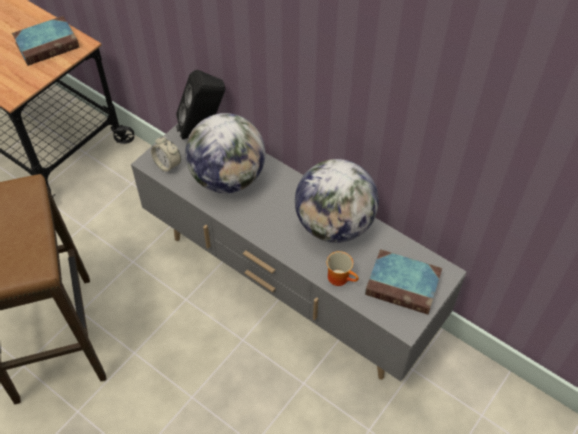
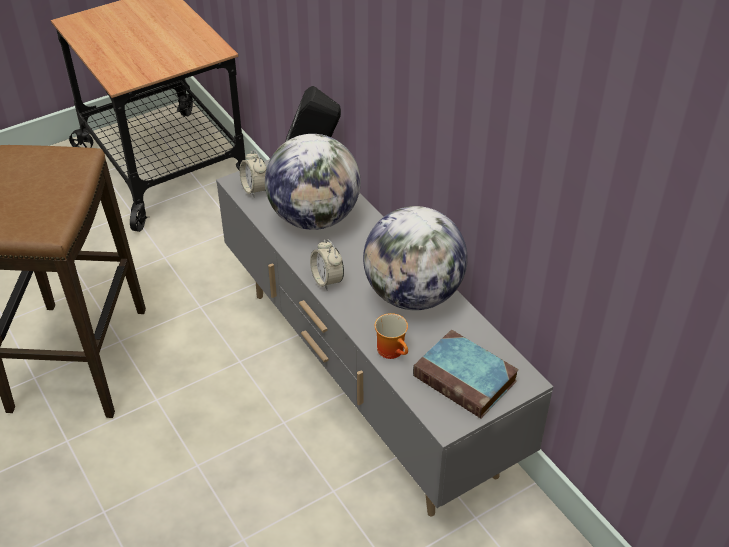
camera: 20 degrees right, 10 degrees down
book [12,16,79,66] -> none
none -> alarm clock [310,239,344,290]

